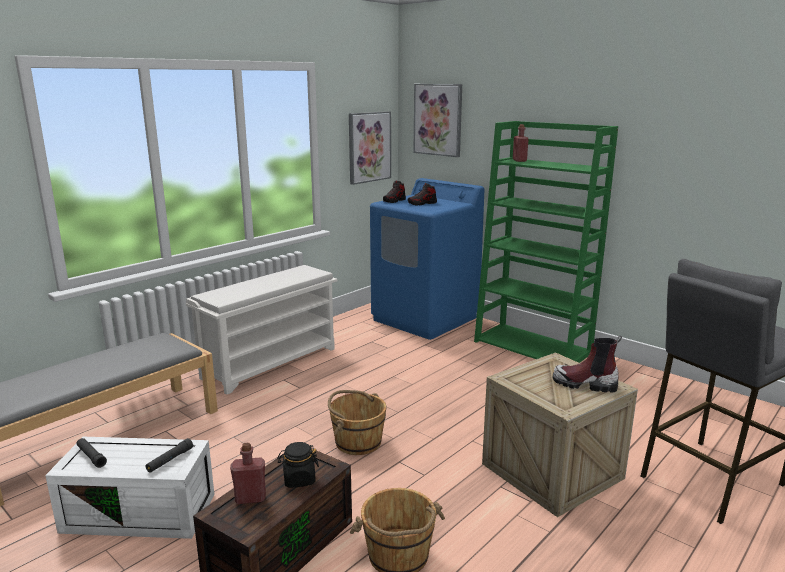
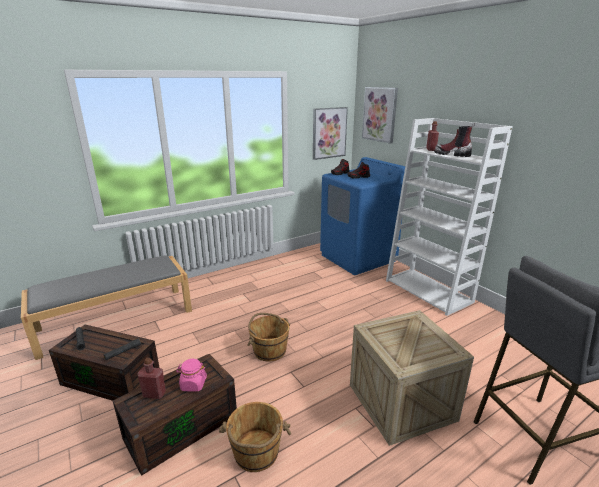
camera: 15 degrees right, 5 degrees up
white storage box [45,437,215,539] -> brown storage box [49,325,160,401]
white shoe rack [186,265,338,394] -> none
black jar [277,442,319,488] -> pink jar [176,359,207,392]
green bookcase [474,121,618,363] -> white bookcase [386,118,513,316]
boot [553,336,622,393] -> boot moved to [434,123,475,157]

